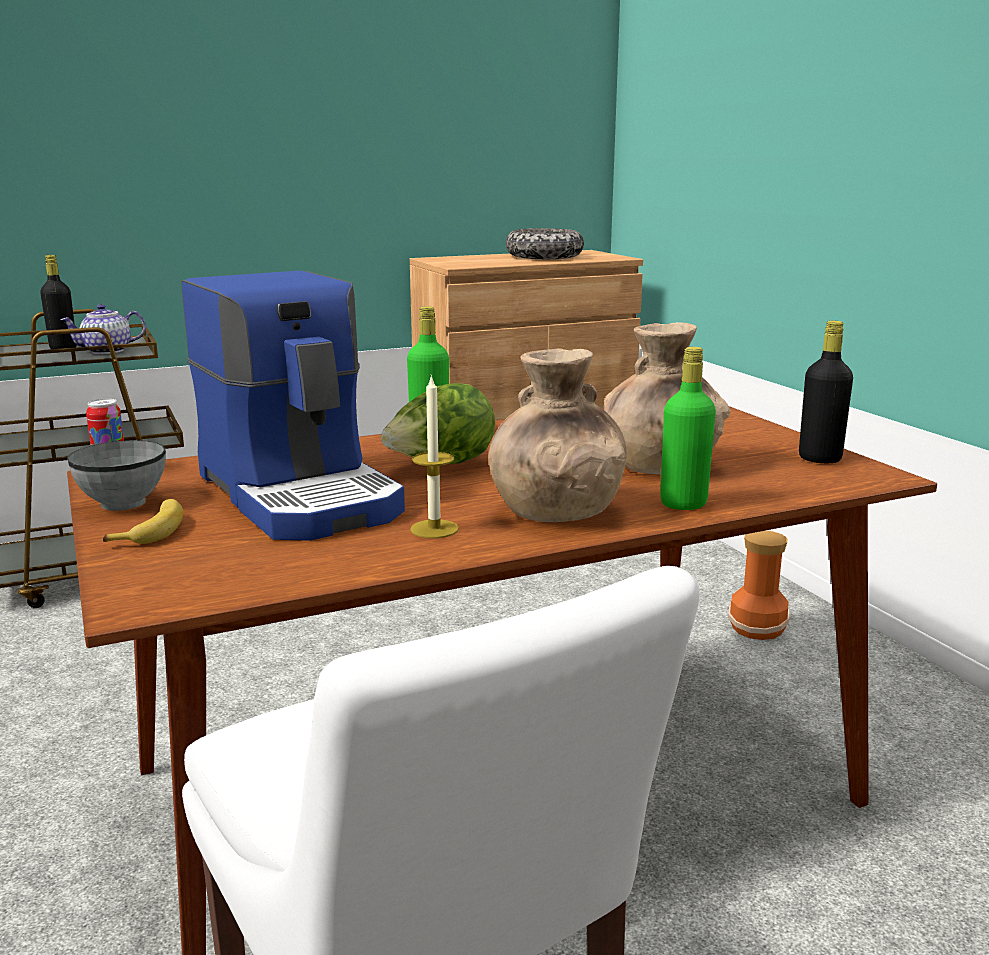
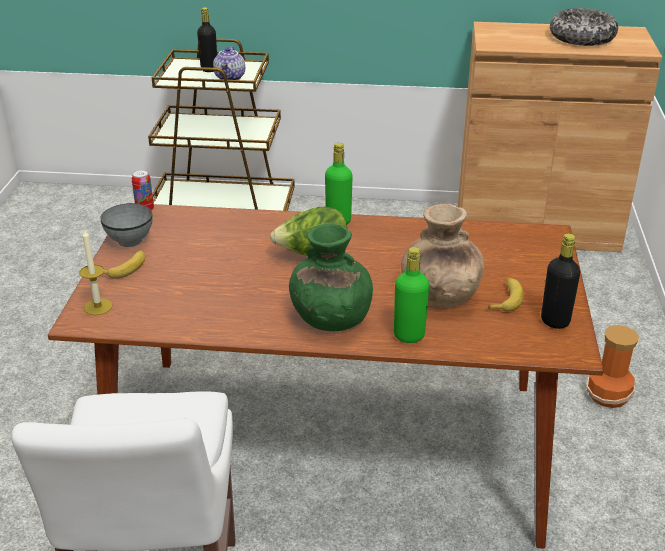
camera: 30 degrees right, 15 degrees up
teapot [61,304,146,354] -> teapot turned 90 degrees counterclockwise [213,46,245,80]
coffee machine [182,270,405,541] -> none
candle [410,374,459,538] -> candle moved to [80,229,112,315]
brown vase [489,348,627,522] -> green vase [289,224,373,331]
none -> banana [488,278,524,311]

